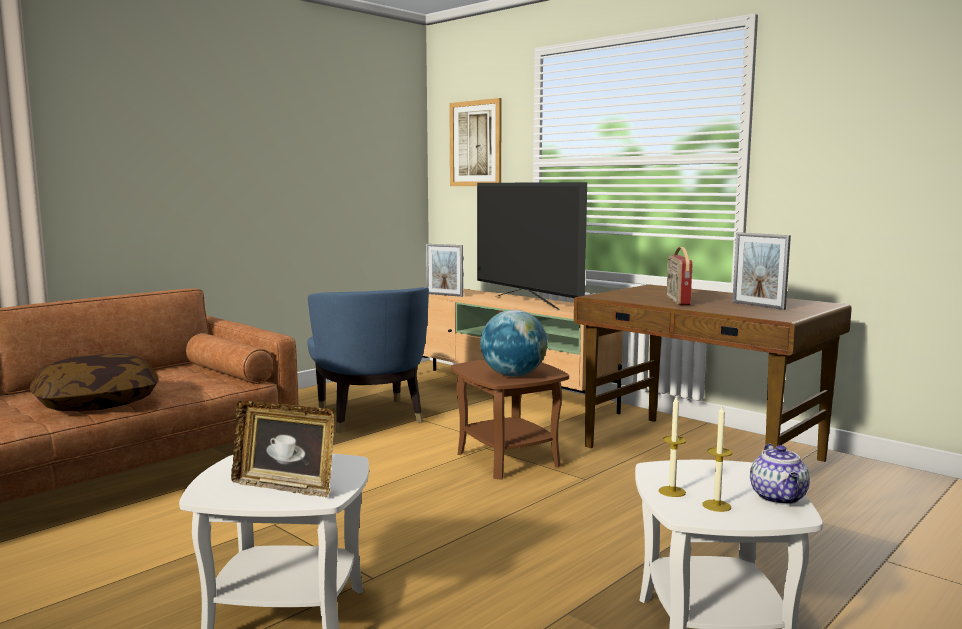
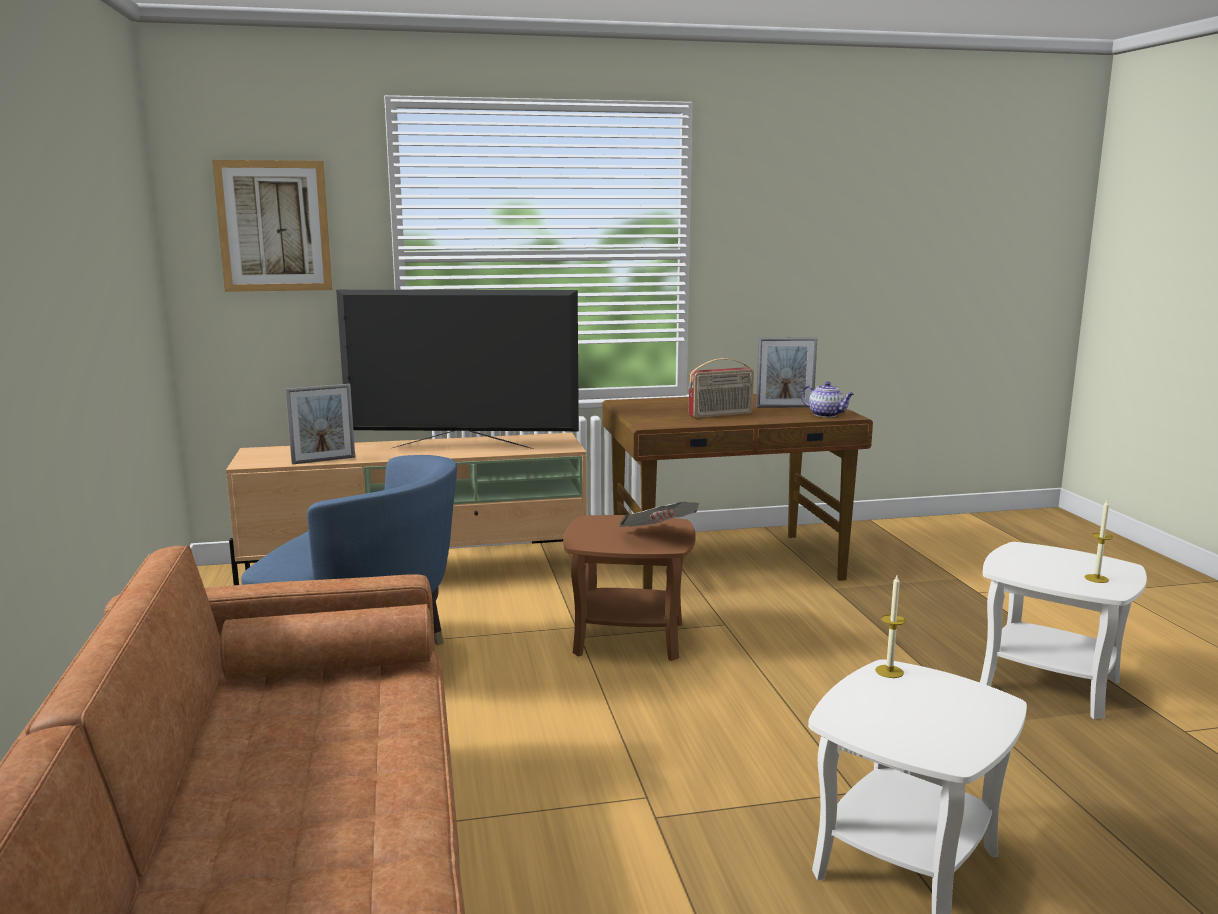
camera: 55 degrees left, 5 degrees up
pillow [30,353,158,411] -> none
picture frame [231,401,334,497] -> none
globe [480,310,547,377] -> newspaper [619,502,699,527]
candle [659,396,686,497] -> candle moved to [875,576,906,678]
radio [667,247,693,305] -> radio turned 60 degrees counterclockwise [689,358,754,418]
teapot [750,444,810,505] -> teapot moved to [801,382,854,417]

